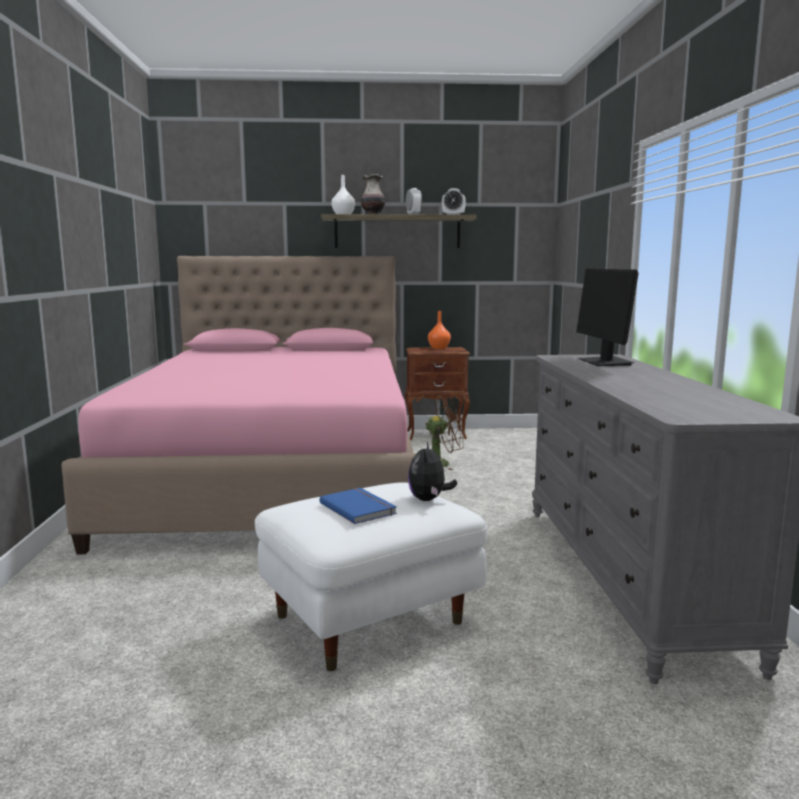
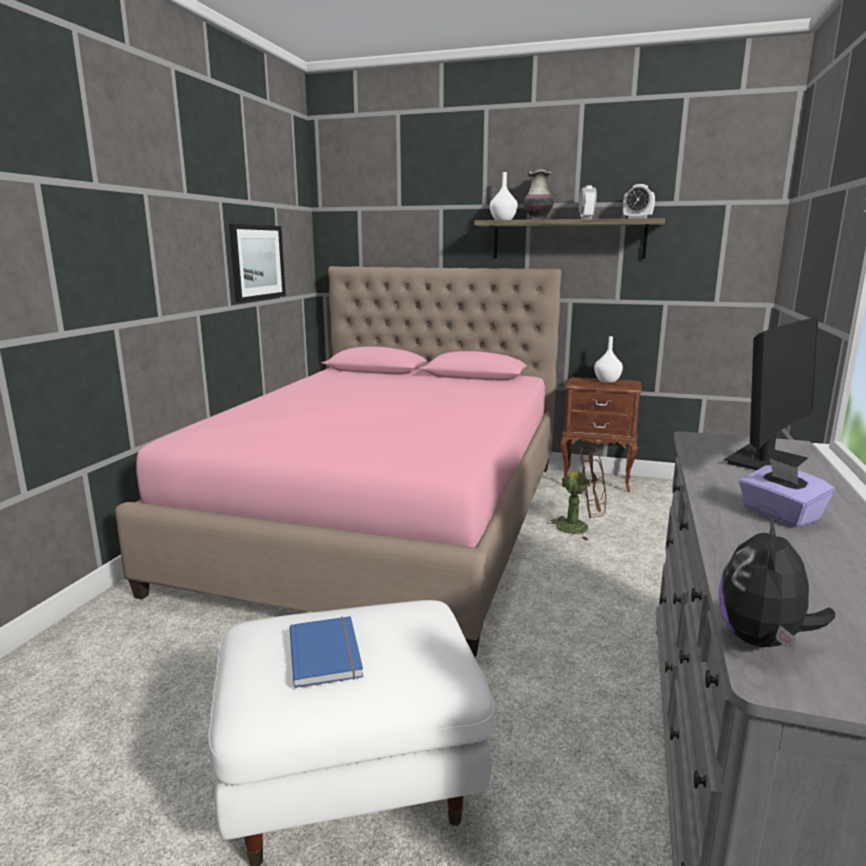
camera: 20 degrees right, 5 degrees up
plush toy [408,442,457,501] -> plush toy moved to [718,514,835,652]
orange vase [428,311,451,349] -> white vase [594,336,623,383]
monitor [576,269,639,366] -> monitor turned 150 degrees counterclockwise [724,317,819,470]
none -> picture [229,224,286,303]
none -> purple tissue box [739,458,835,528]

